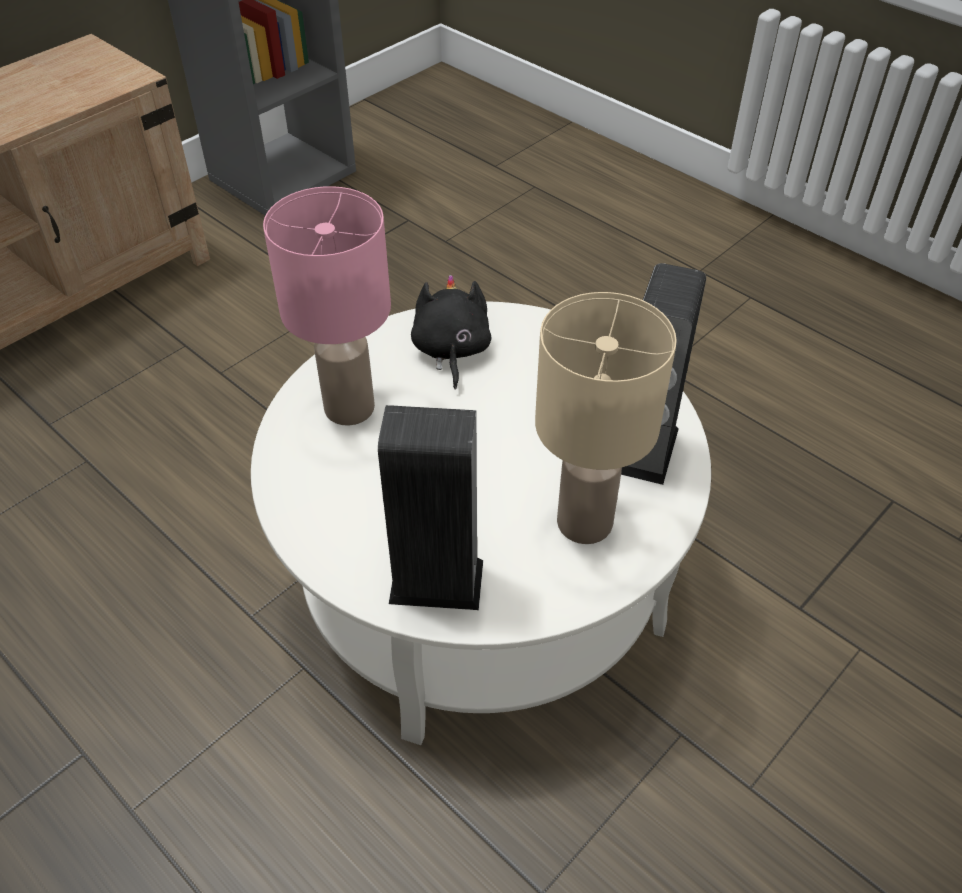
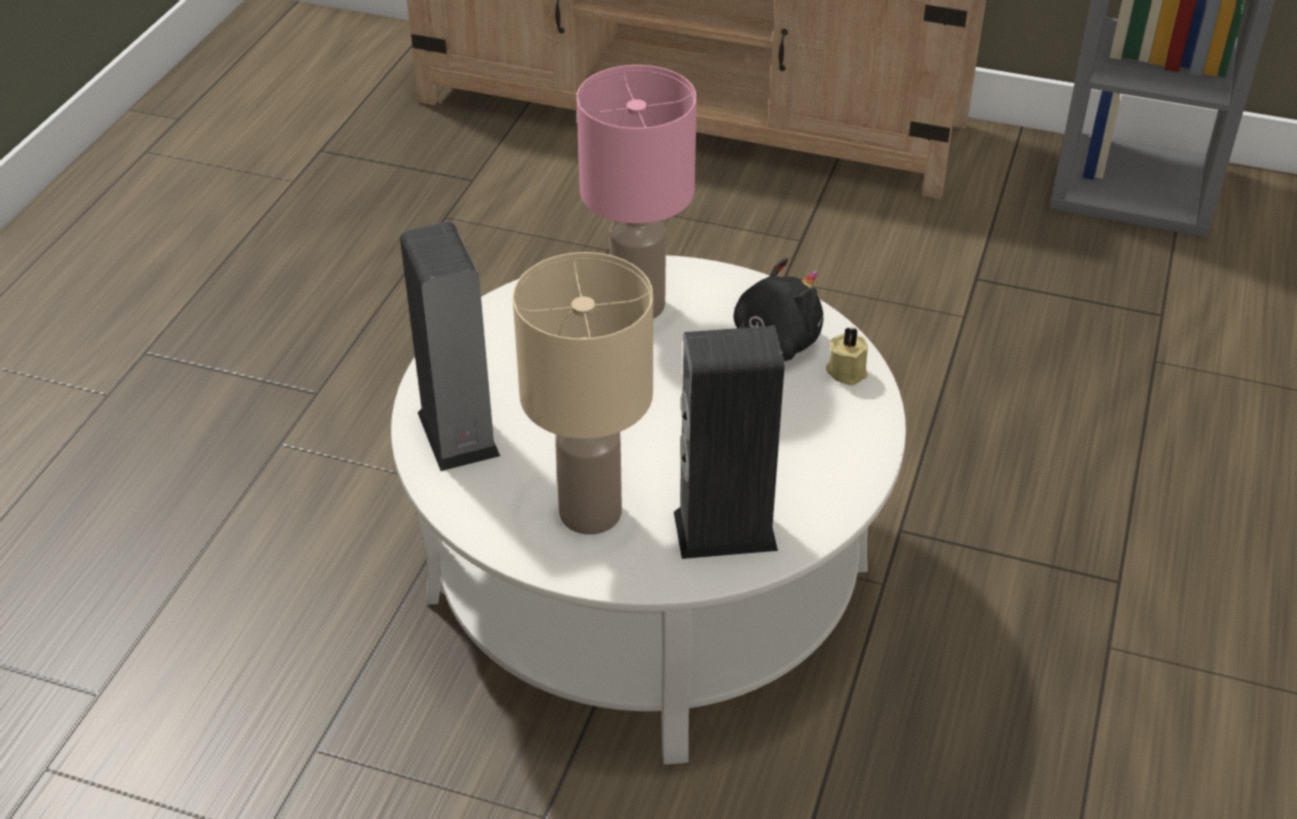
camera: 65 degrees right, 5 degrees down
none -> beige candle [826,327,868,386]

